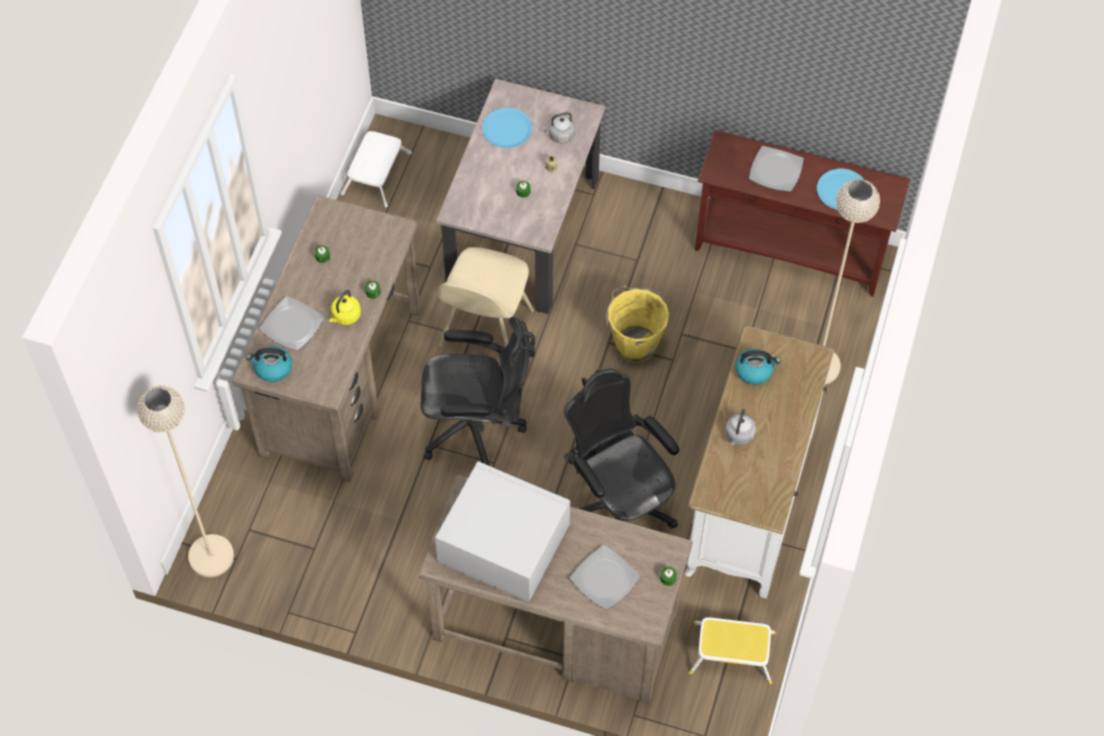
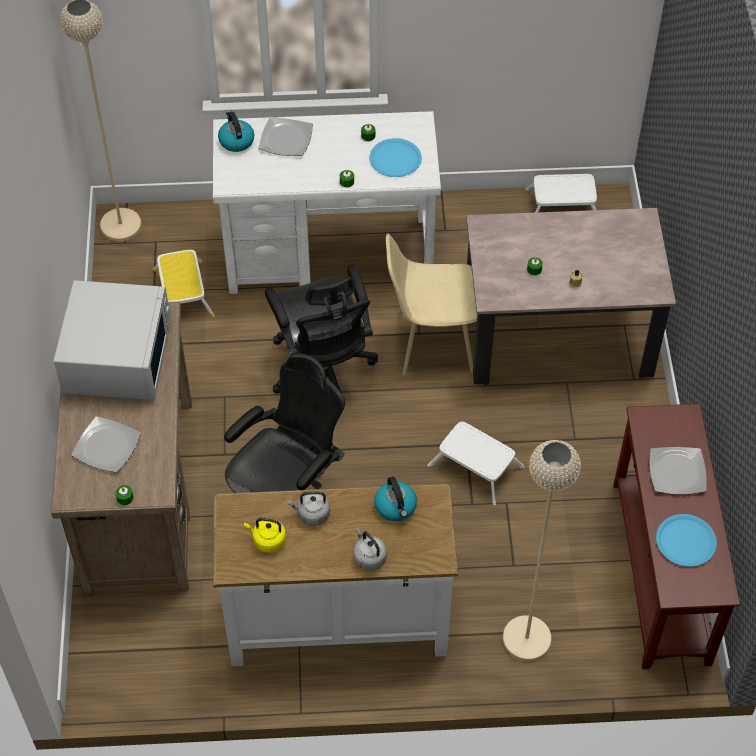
camera: 70 degrees right, 5 degrees down
brown desk [232,195,421,482] -> white desk [213,111,441,294]
yellow kettle [329,290,361,325] -> yellow kettle moved to [244,518,286,553]
blue plate [482,108,532,148] -> blue plate moved to [369,138,422,177]
grey kettle [541,112,576,144] -> grey kettle moved to [353,527,387,571]
yellow bucket [606,286,669,362] -> white step ladder [428,422,525,505]
yellow step ladder [689,617,776,684] -> yellow step ladder moved to [152,250,215,318]

